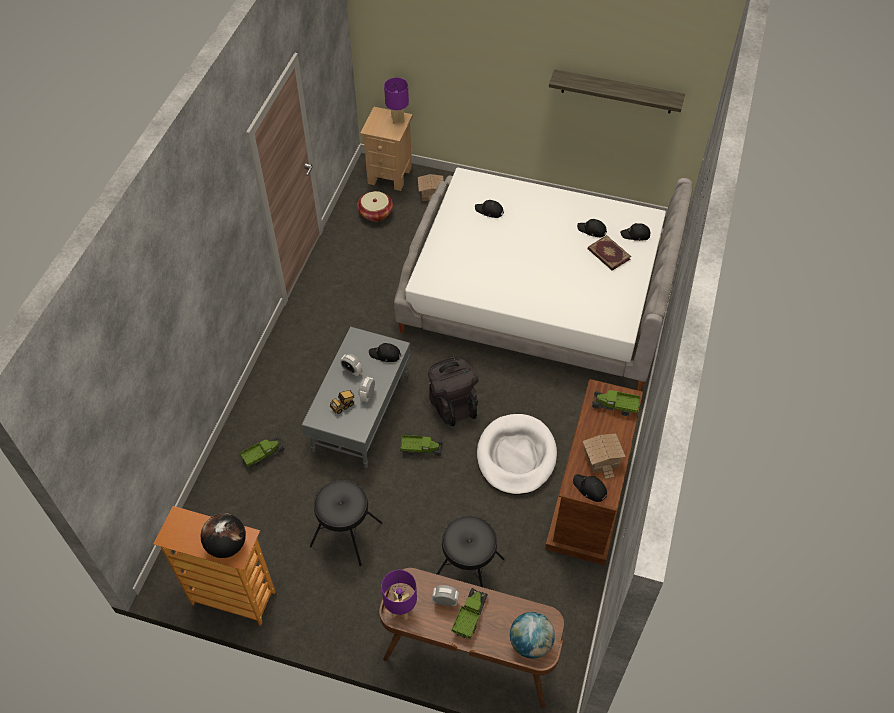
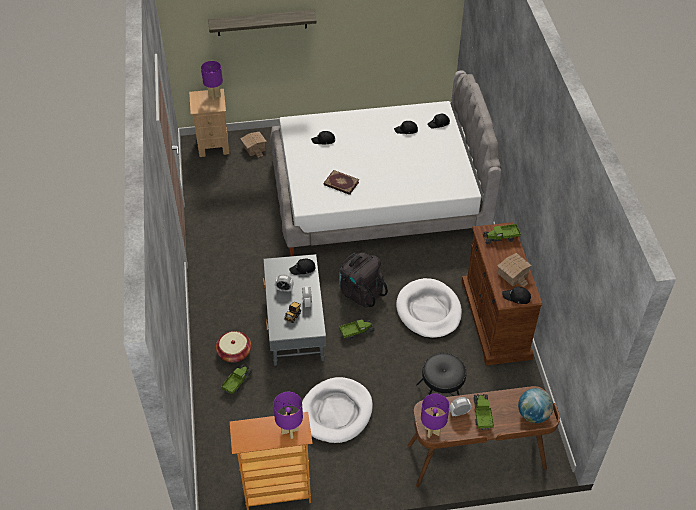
camera: 25 degrees left, 5 degrees down
globe [200,513,246,558] -> purple table lamp [273,392,303,439]
black stool [309,480,382,566] -> white dog bed [302,377,373,443]
basket [357,191,393,222] -> basket moved to [216,331,251,362]
shelf [549,69,685,113] -> shelf moved to [208,10,317,36]
book [587,235,631,271] -> book moved to [323,170,359,195]

